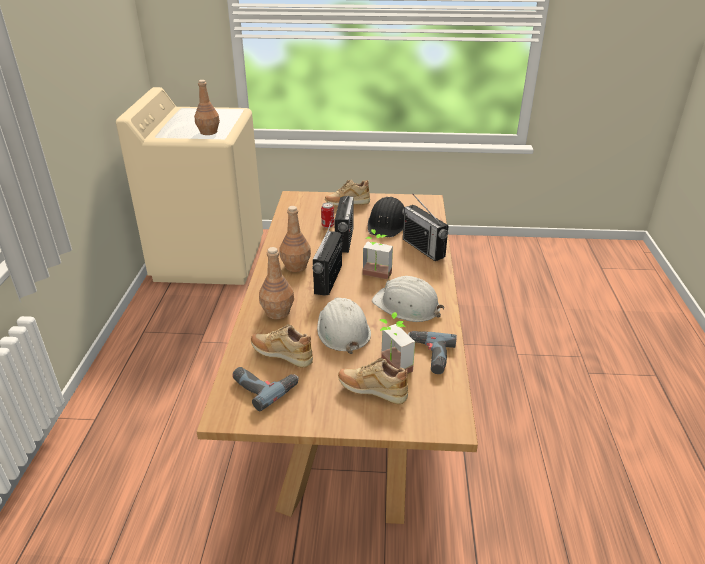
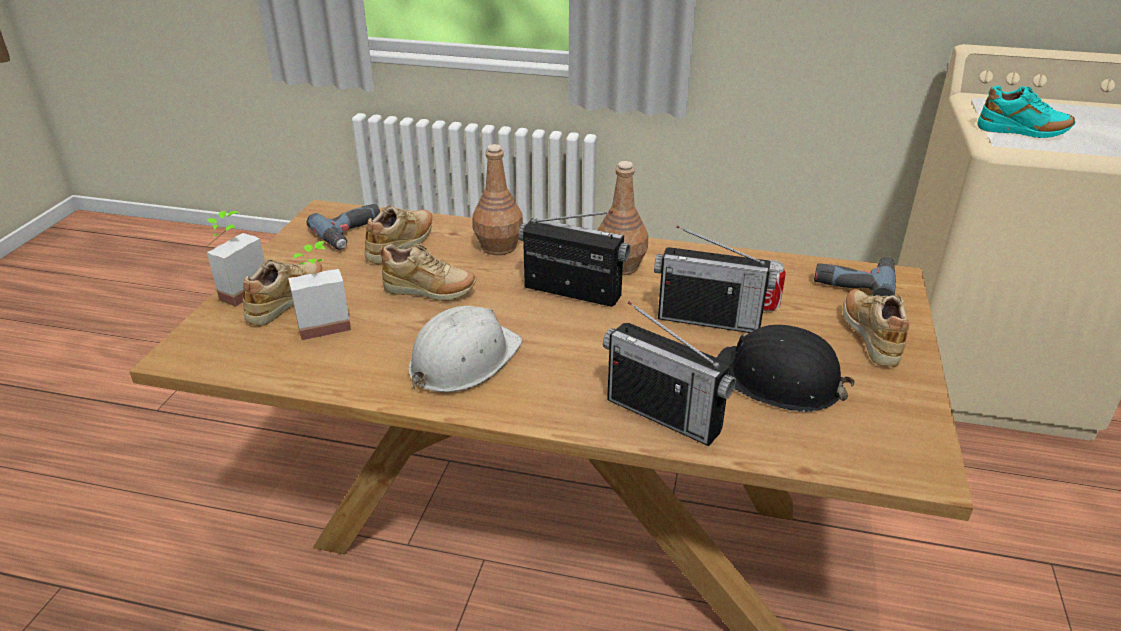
camera: 100 degrees right, 0 degrees up
brown bottle [194,80,220,135] -> turquoise shoe [977,86,1075,138]
white hard hat [317,298,371,354] -> beige shoe [380,244,476,301]
potted plant [363,229,393,279] -> potted plant moved to [206,211,265,307]
radio [402,194,449,261] -> radio turned 120 degrees counterclockwise [603,302,736,446]
power drill [408,331,457,374] -> power drill moved to [814,257,896,296]

